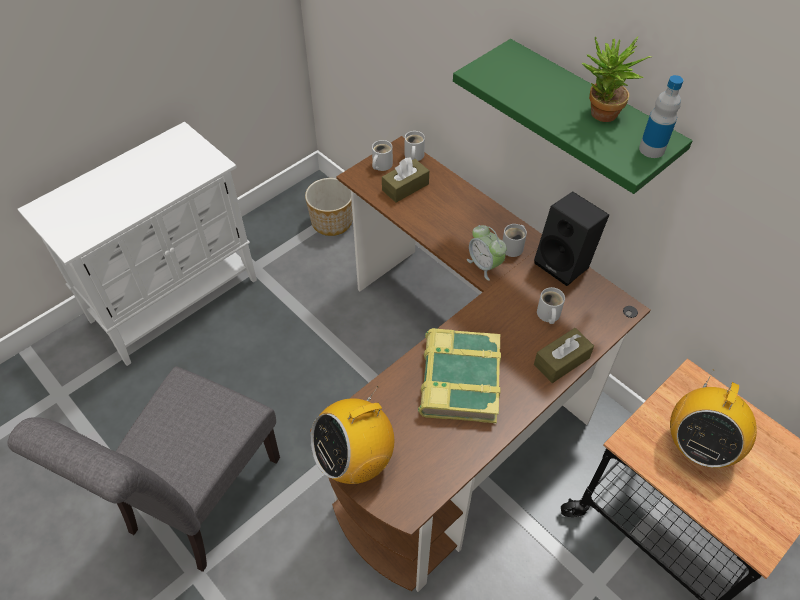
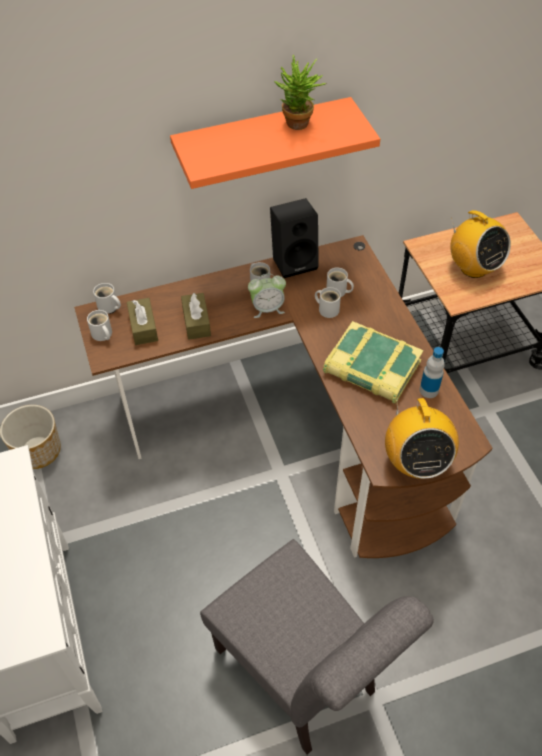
camera: 65 degrees left, 0 degrees up
green shelf [453,39,692,194] -> orange shelf [170,97,380,189]
brown tissue box [534,328,594,383] -> brown tissue box moved to [181,293,211,340]
bottle [639,75,683,158] -> bottle moved to [419,347,445,398]
none -> white mug [315,287,341,318]

